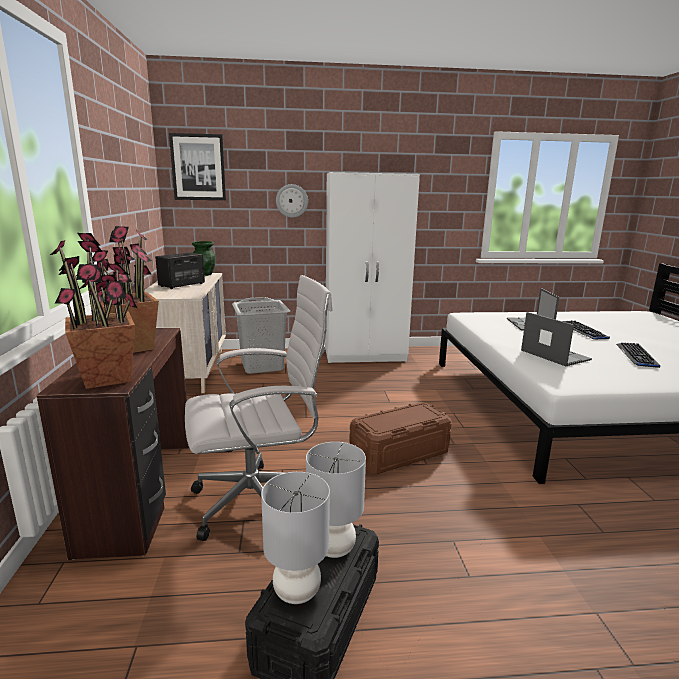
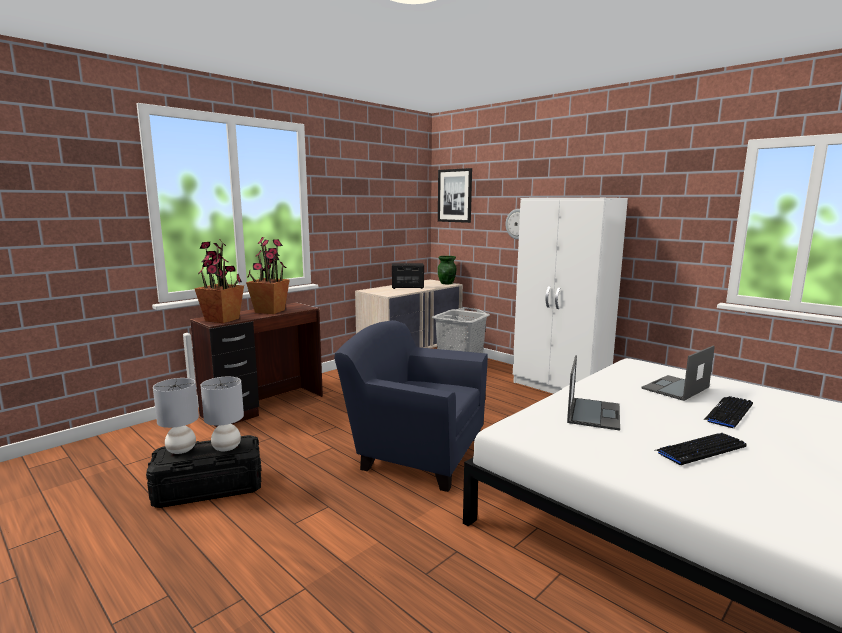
camera: 50 degrees right, 5 degrees down
white office chair [185,275,333,541] -> none
brown storage box [349,402,452,474] -> blue armchair [334,320,488,492]

